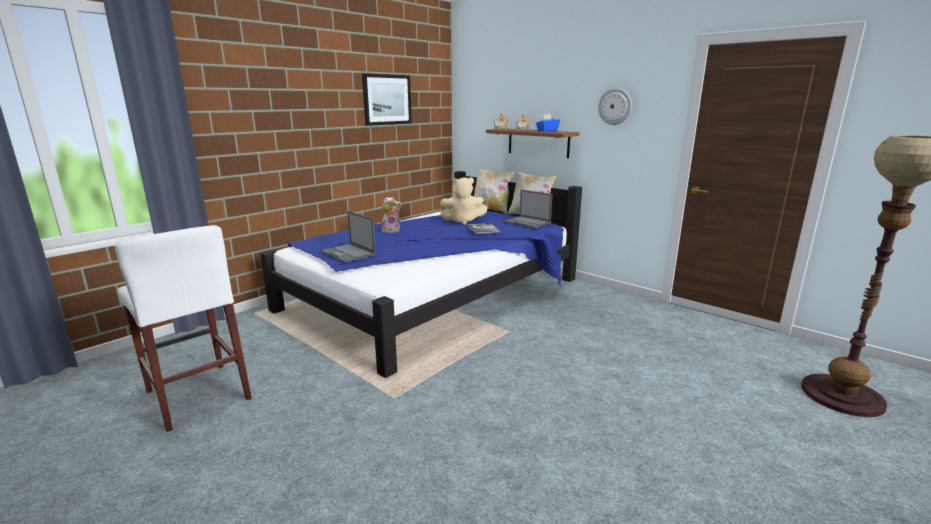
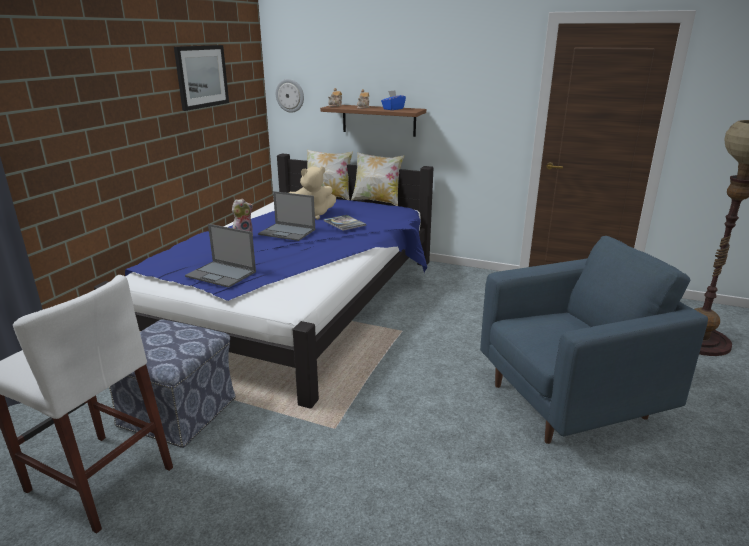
camera: 20 degrees left, 5 degrees up
laptop [504,190,552,228] -> laptop moved to [258,191,315,241]
wall clock [598,88,632,125] -> wall clock moved to [276,79,304,113]
none -> ottoman [109,320,236,448]
none -> blue armchair [480,236,708,444]

